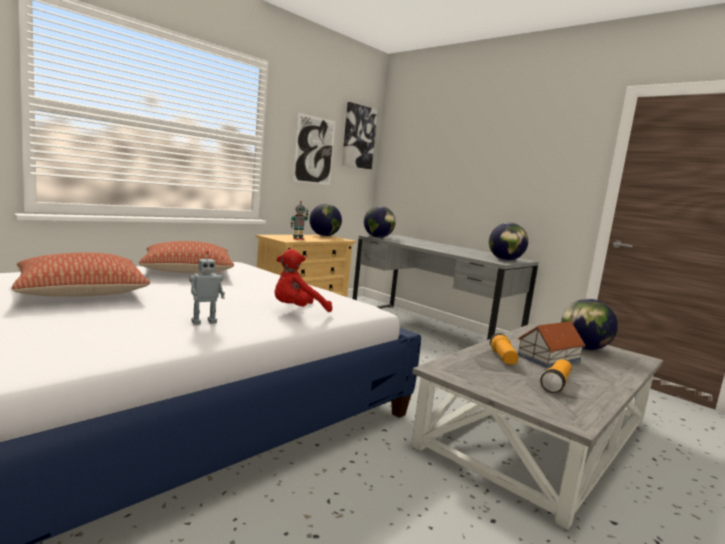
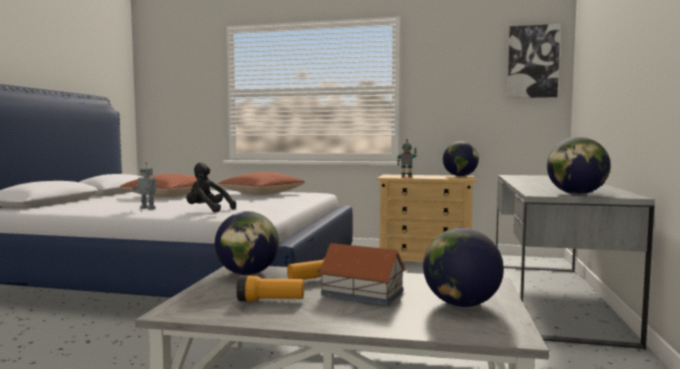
camera: 60 degrees right, 5 degrees down
red plush toy [274,249,332,312] -> black plush toy [186,163,236,213]
picture [293,113,335,185] -> none
globe [364,206,396,238] -> globe moved to [215,211,279,275]

